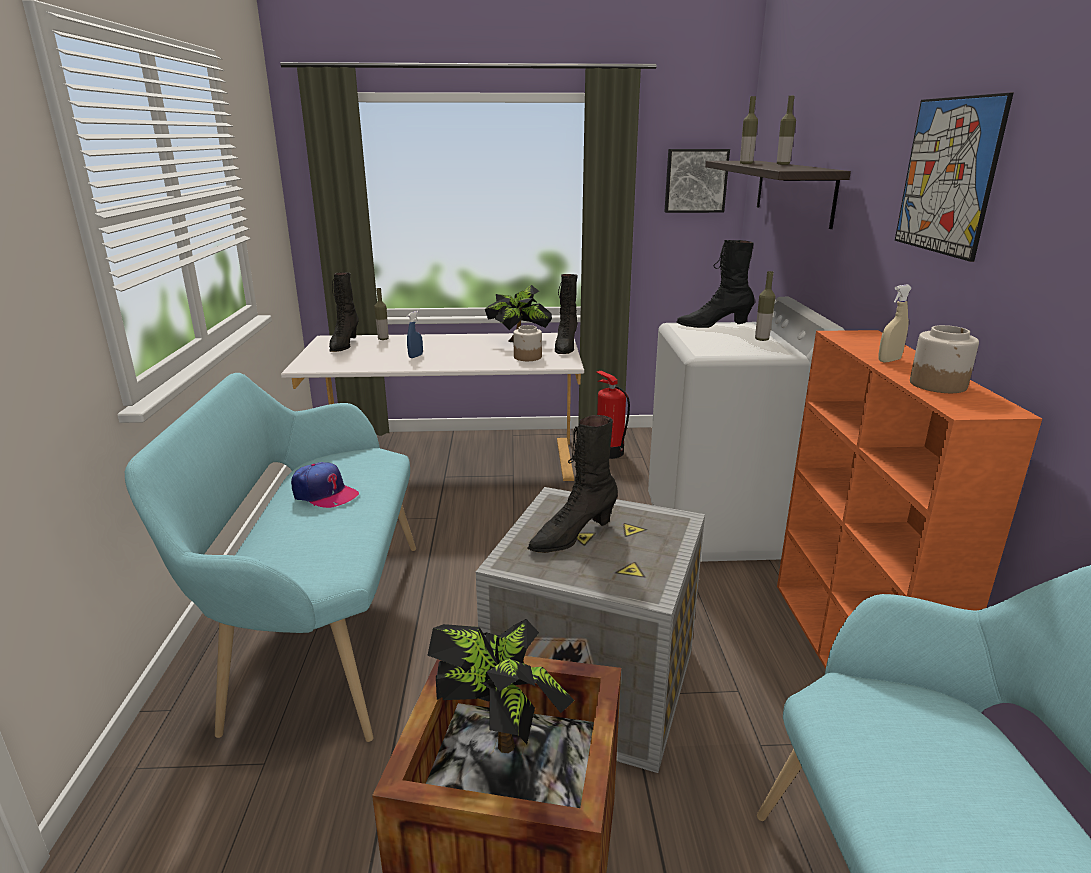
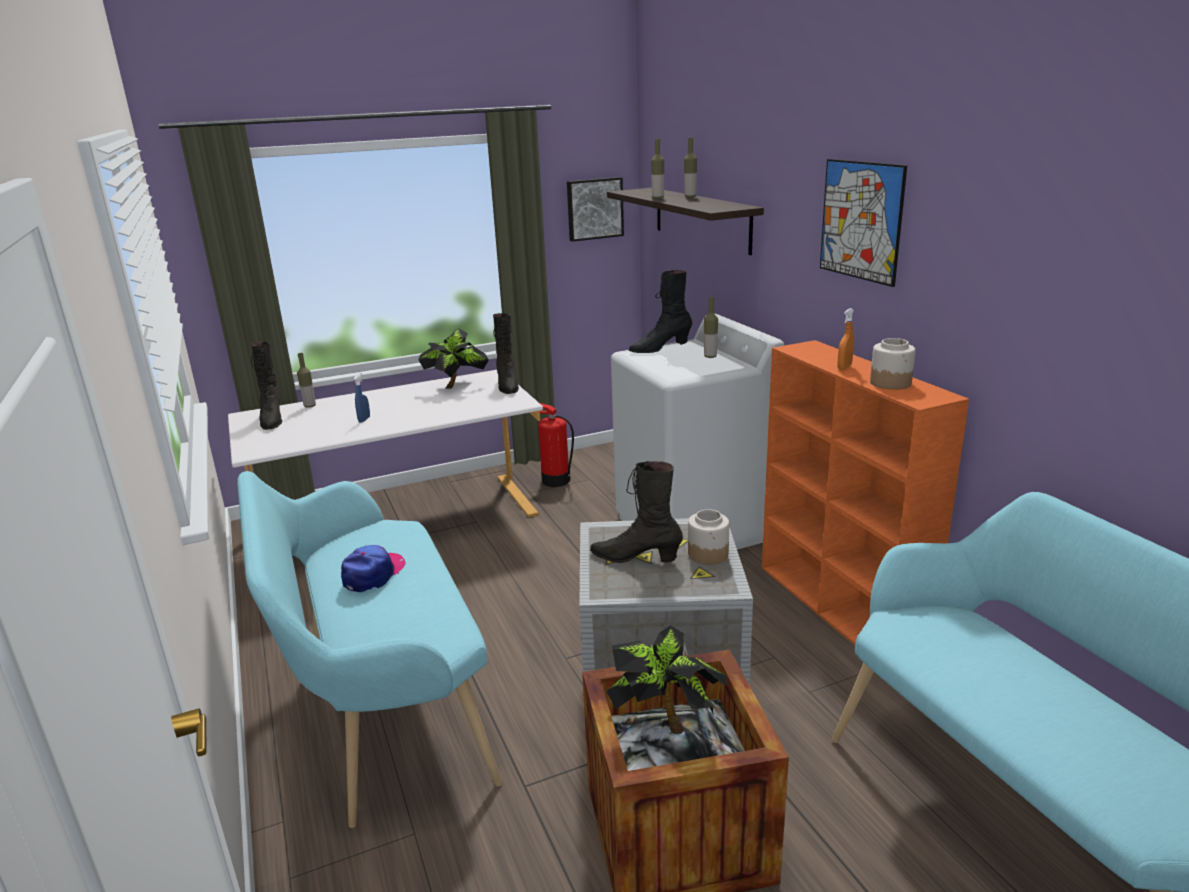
camera: 20 degrees left, 0 degrees up
cap [291,462,359,508] -> cap turned 75 degrees counterclockwise [341,545,406,592]
jar [513,325,542,361] -> jar moved to [688,509,729,564]
black boot [527,415,618,553] -> black boot turned 75 degrees clockwise [590,461,683,563]
beige spray bottle [878,285,912,363] -> orange spray bottle [837,308,854,370]

